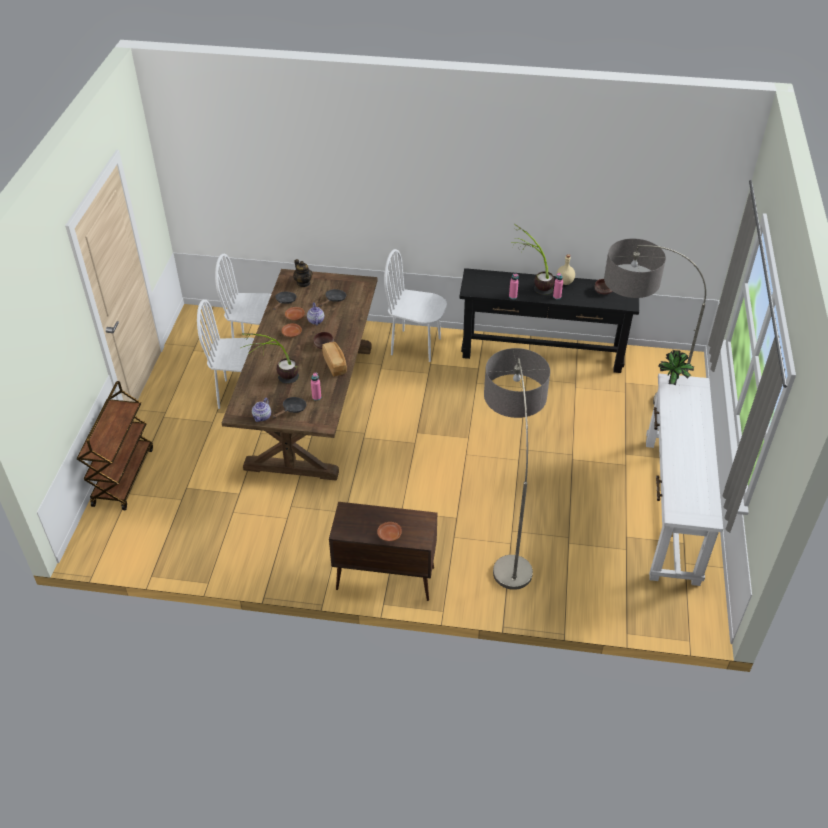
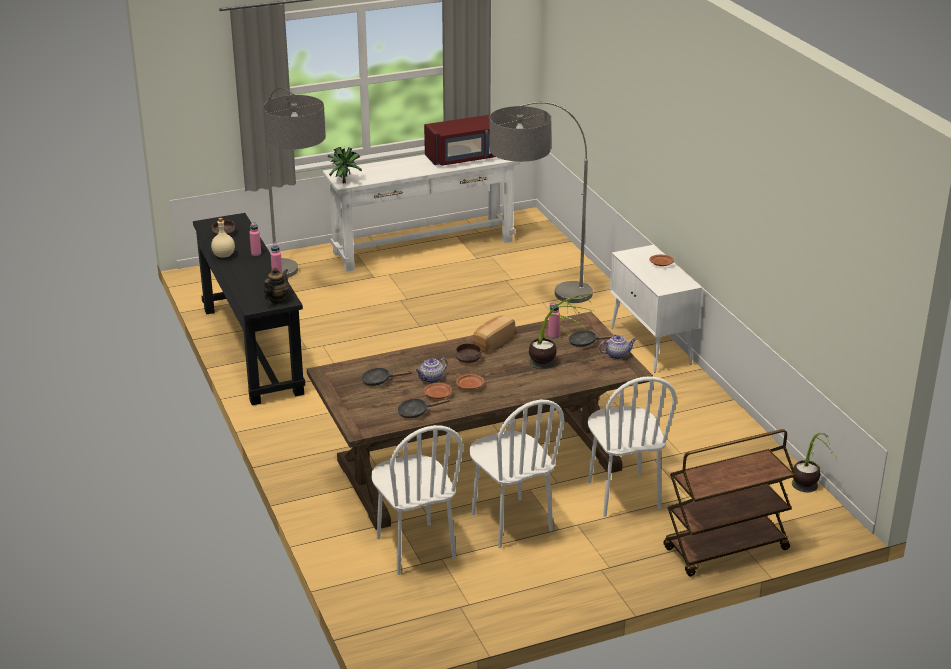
camera: 120 degrees left, 15 degrees down
teapot [293,259,312,287] -> teapot moved to [264,268,289,303]
brown cabinet [329,502,437,601] -> white cabinet [610,245,702,373]
white chair [384,249,447,362] -> white chair moved to [588,376,677,517]
potted plant [514,224,555,295] -> potted plant moved to [792,433,837,492]
none -> red microwave [424,114,495,166]

